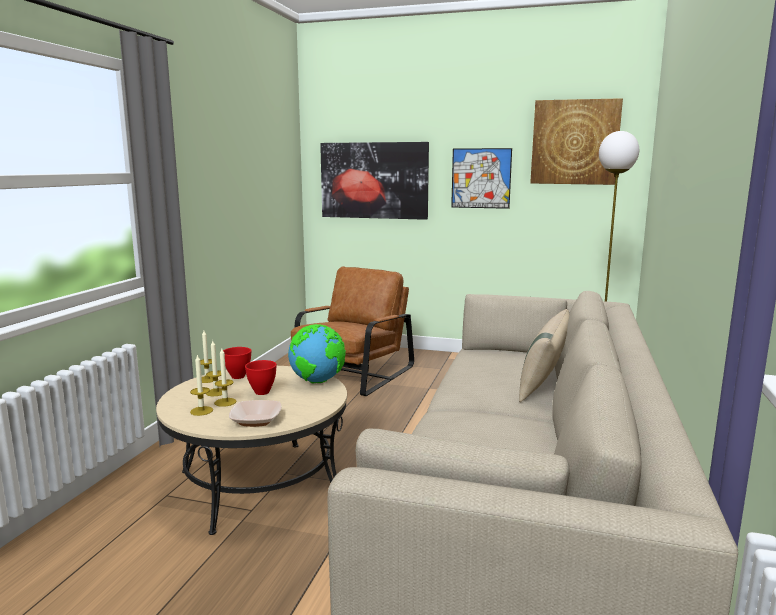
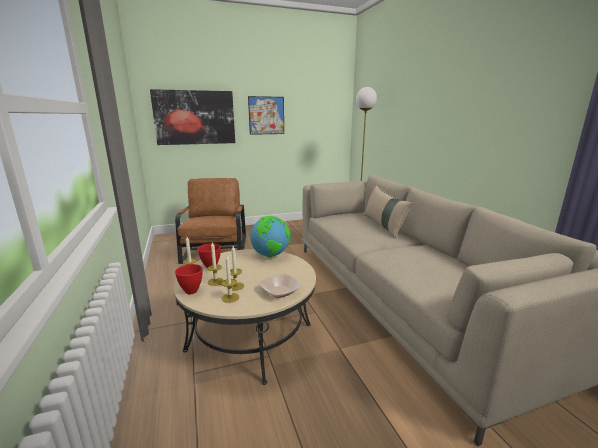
camera: 35 degrees left, 5 degrees up
red bowl [245,360,277,395] -> red bowl moved to [175,264,203,294]
picture [530,98,623,185] -> none

